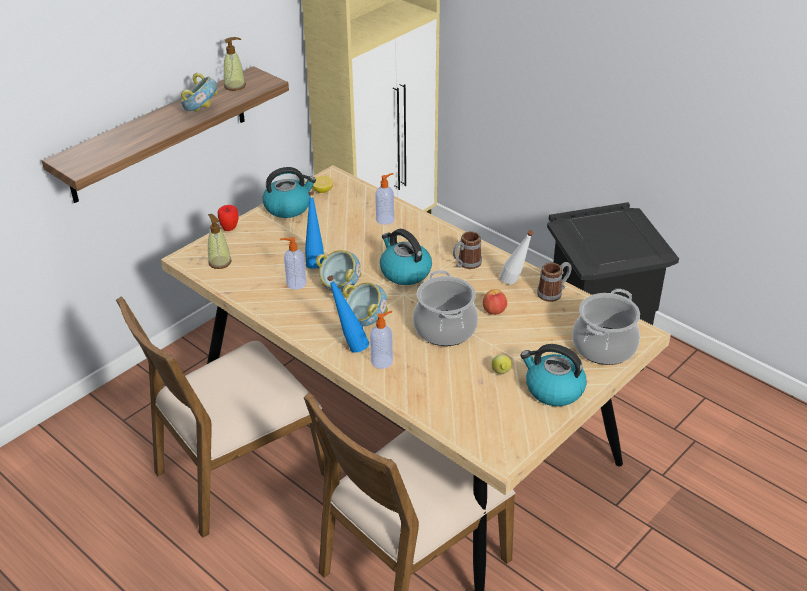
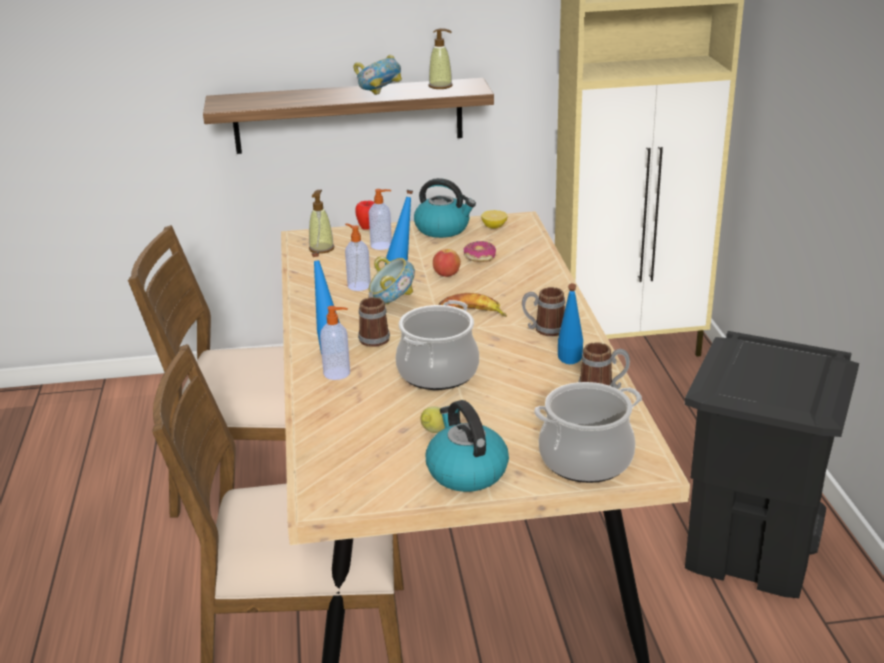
camera: 40 degrees right, 10 degrees down
bowl [343,282,388,326] -> mug [358,292,390,347]
soap dispenser [375,173,394,225] -> soap dispenser moved to [369,189,392,250]
kettle [380,229,432,285] -> banana [438,293,507,317]
apple [483,289,507,315] -> apple moved to [433,249,461,277]
white bottle [500,230,534,285] -> blue bottle [558,283,583,364]
none -> donut [464,241,496,262]

